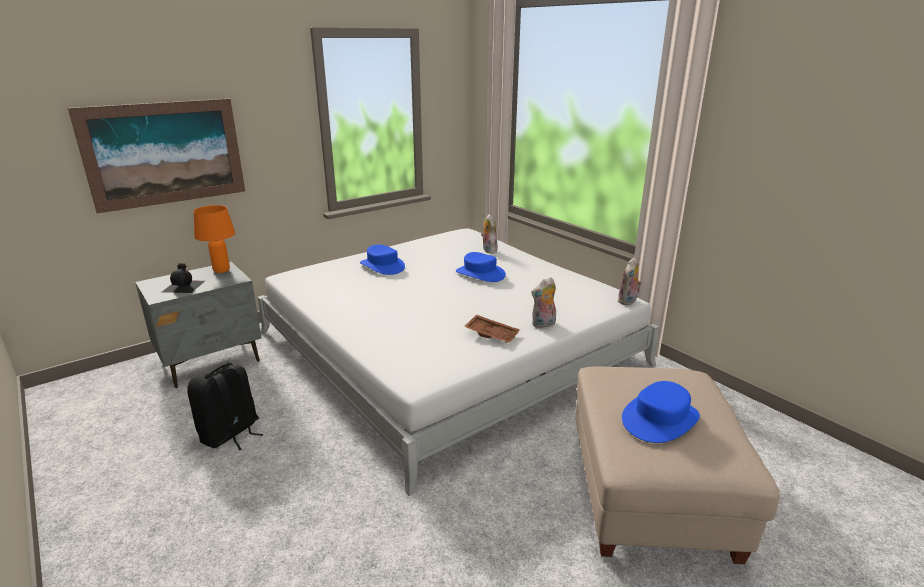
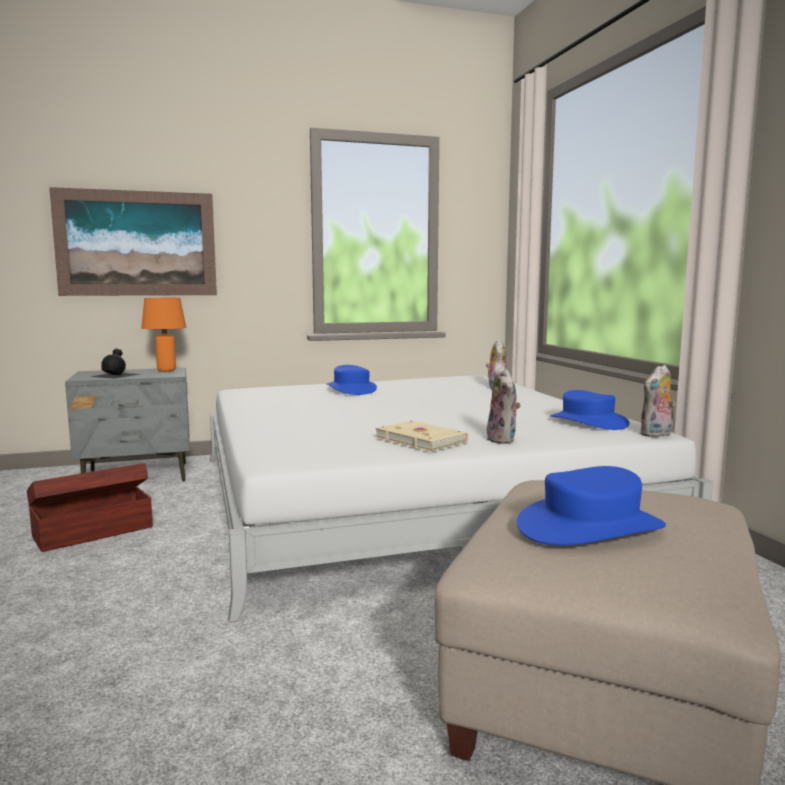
camera: 20 degrees right, 15 degrees down
black backpack [187,363,263,451] -> brown storage box [27,463,153,552]
blue hat [456,252,506,282] -> blue hat moved to [550,390,629,430]
brown tray [464,315,520,343] -> beige book [375,421,469,452]
plush toy [531,277,556,328] -> plush toy turned 90 degrees counterclockwise [487,367,521,444]

